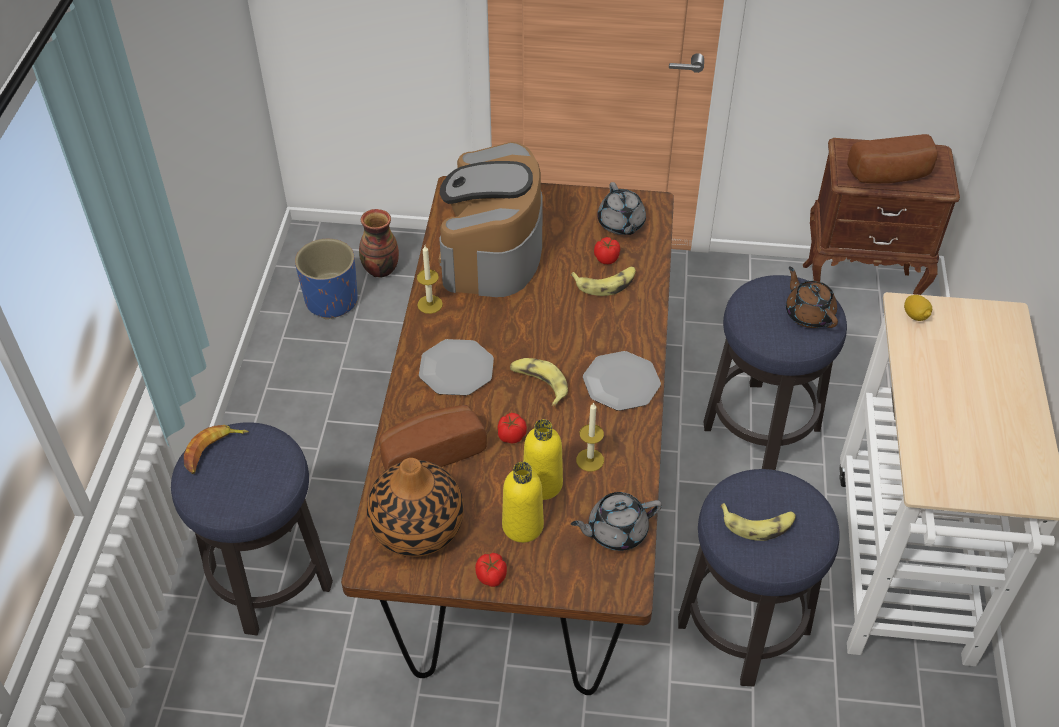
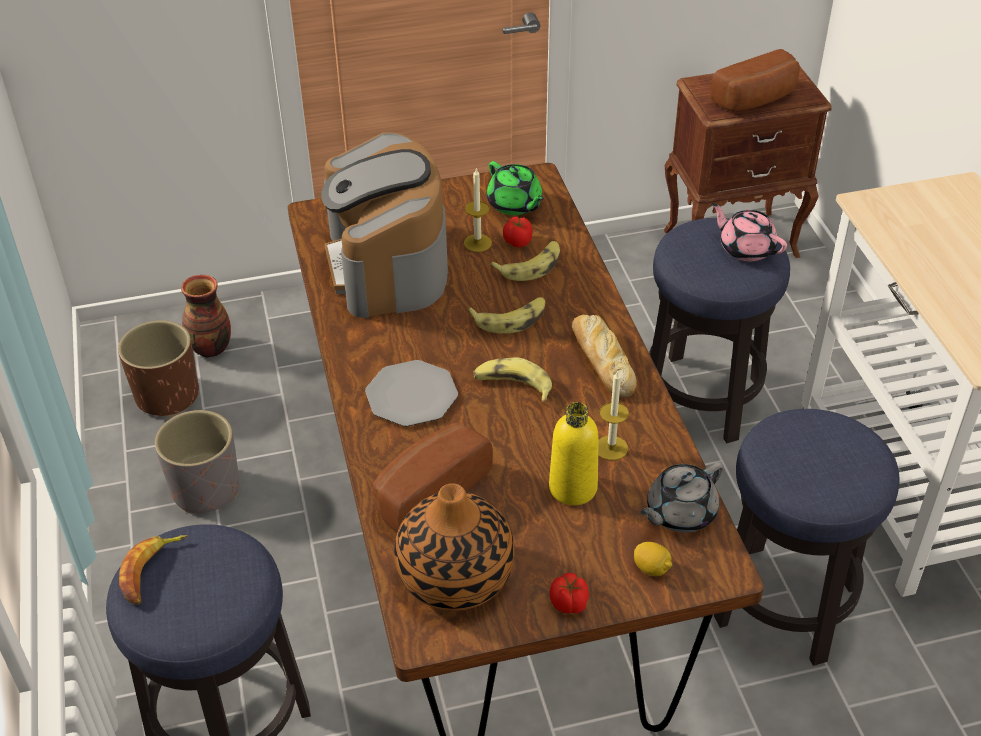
camera: 20 degrees left, 5 degrees down
blue planter [295,239,358,319] -> brown planter [118,320,199,418]
candle [417,246,443,314] -> candle moved to [464,167,492,252]
tomato [497,413,527,443] -> none
yellow bottle [502,462,544,543] -> none
plate [583,351,661,411] -> bread [572,315,637,398]
grey teapot [597,182,646,235] -> green teapot [487,161,544,215]
banana [720,503,796,541] -> banana moved to [468,297,545,334]
brown teapot [786,266,838,328] -> pink teapot [711,203,787,261]
lemon [904,295,932,321] -> lemon moved to [634,542,672,576]
none -> grey planter [155,410,240,514]

